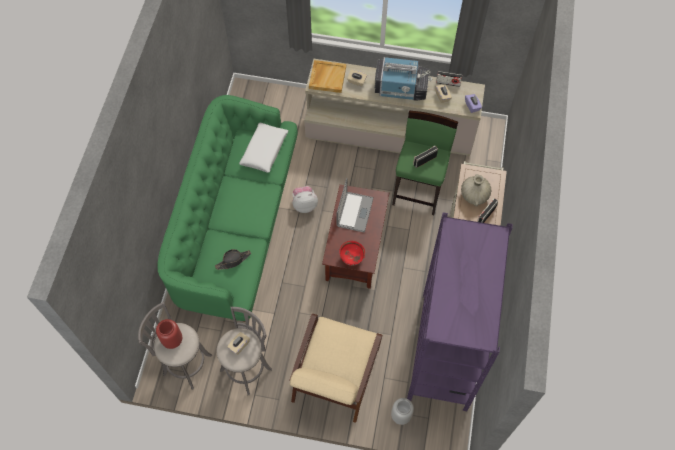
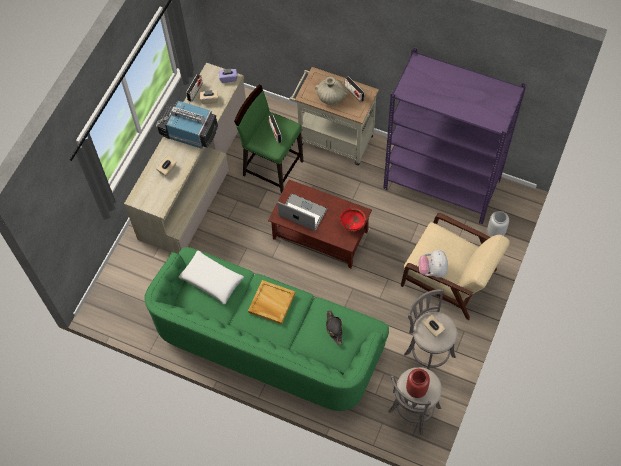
camera: 75 degrees left, 0 degrees up
plush toy [292,186,318,213] -> plush toy moved to [419,250,448,278]
beige tray [309,60,346,93] -> beige tray moved to [248,280,295,325]
television [375,57,432,101] -> television turned 90 degrees counterclockwise [156,100,218,149]

